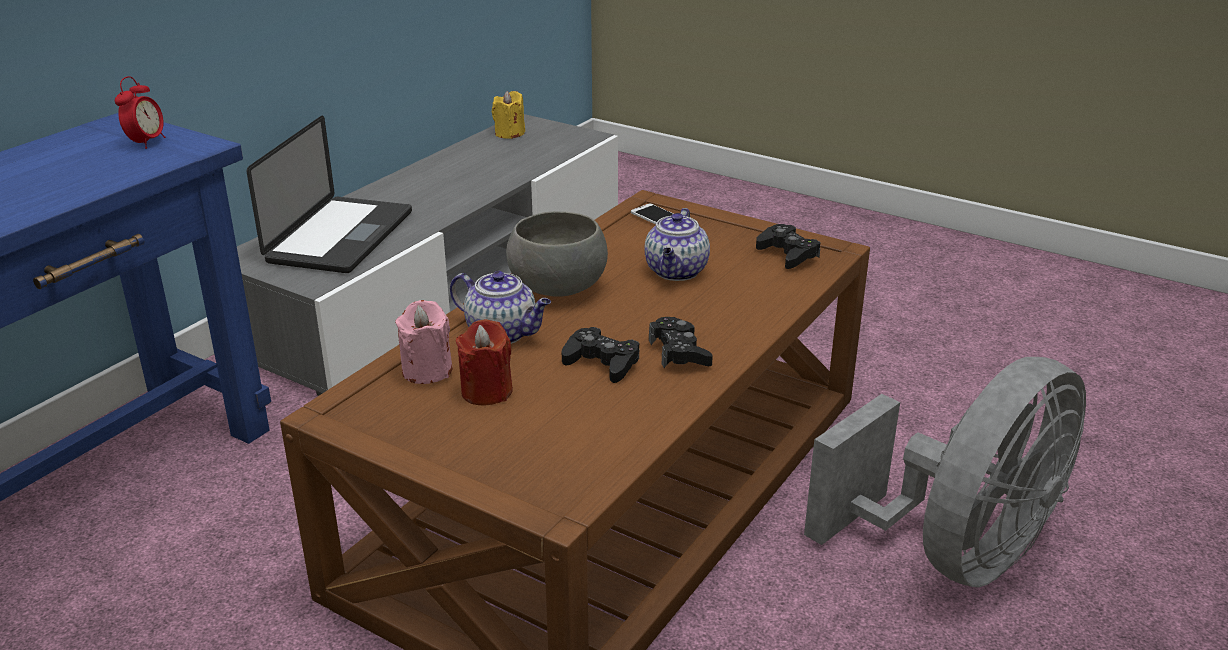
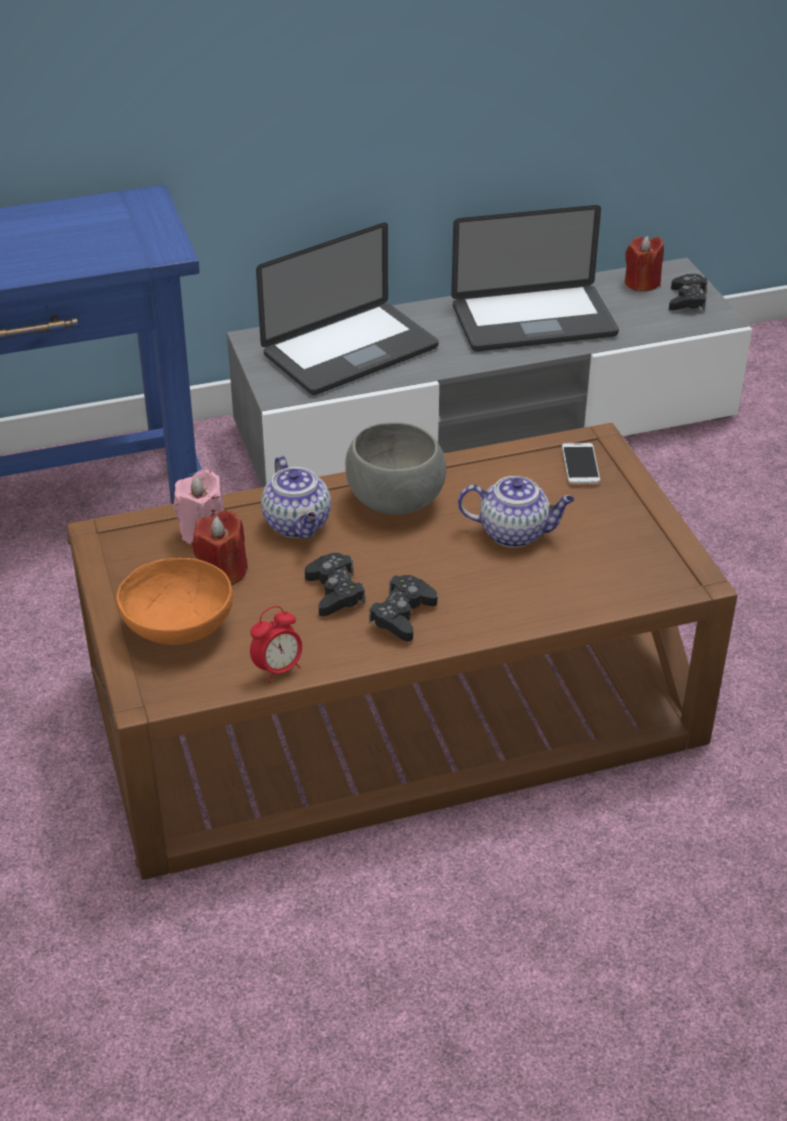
camera: 40 degrees right, 10 degrees up
alarm clock [115,76,166,149] -> alarm clock moved to [250,606,302,683]
yellow candle [492,91,525,139] -> red candle [625,236,664,291]
teapot [644,208,710,281] -> teapot turned 135 degrees counterclockwise [458,476,575,548]
black game controller [756,224,820,269] -> black game controller moved to [669,274,708,312]
grey fan [804,357,1086,587] -> none
none -> orange bowl [116,558,233,645]
none -> laptop [451,205,619,351]

